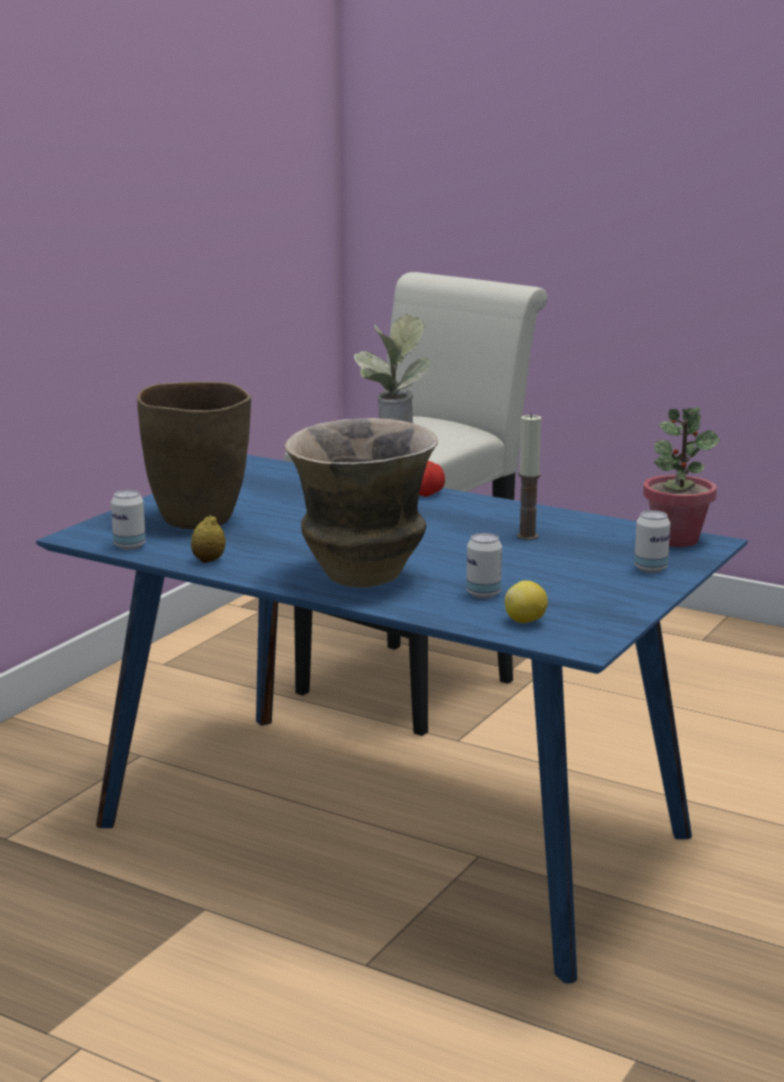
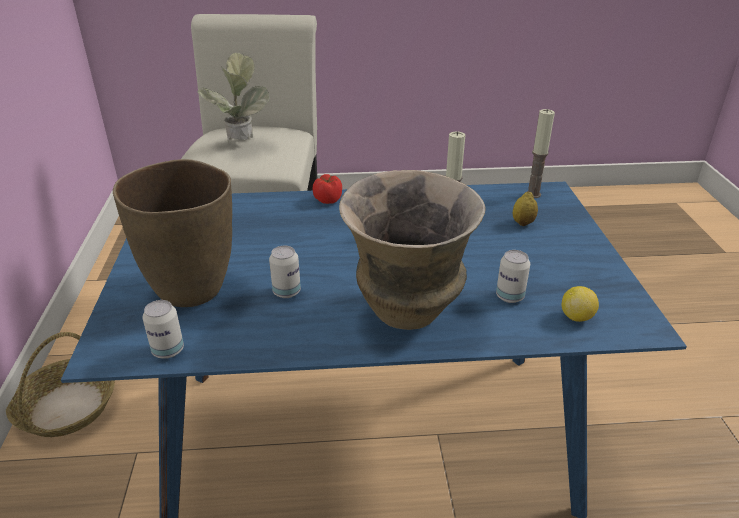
camera: 35 degrees left, 15 degrees up
lemon [191,515,226,563] -> lemon moved to [513,192,538,226]
can [634,510,670,573] -> can moved to [269,246,301,298]
potted plant [643,407,720,547] -> candle [527,109,555,198]
none -> basket [6,332,115,437]

